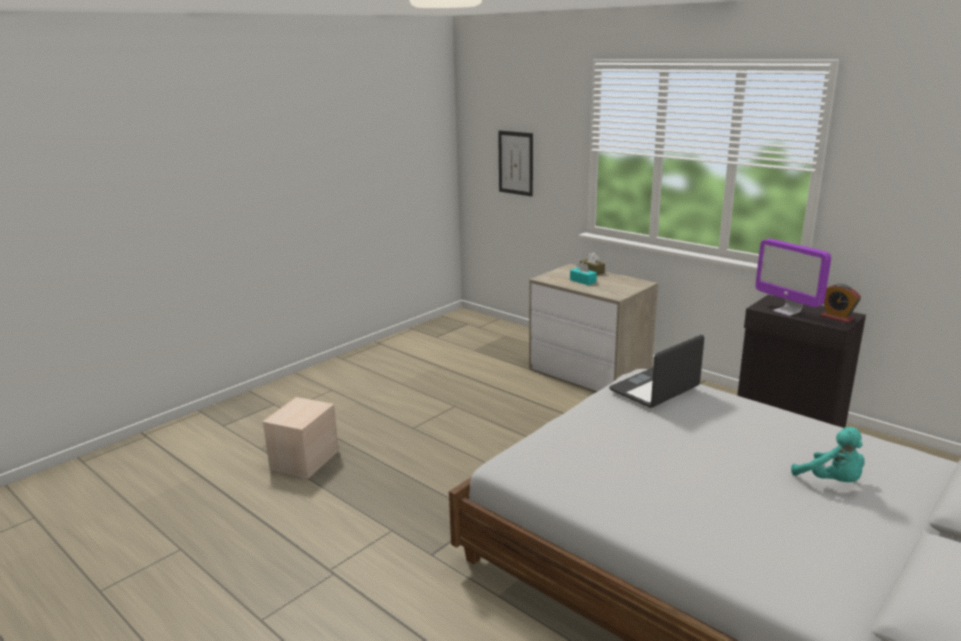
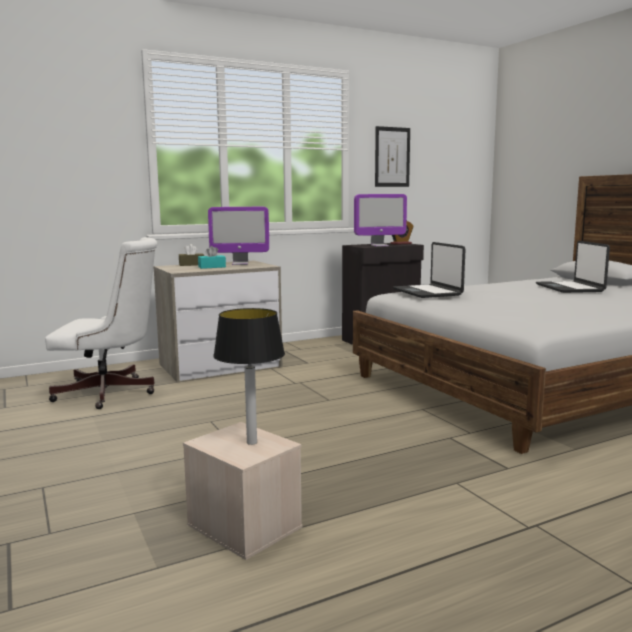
camera: 70 degrees left, 10 degrees down
picture [498,130,533,197] -> picture moved to [375,126,410,187]
turquoise plush toy [791,427,865,482] -> laptop [536,241,610,293]
none -> white office chair [45,237,157,409]
none -> monitor [208,207,269,265]
none -> table lamp [213,308,285,445]

